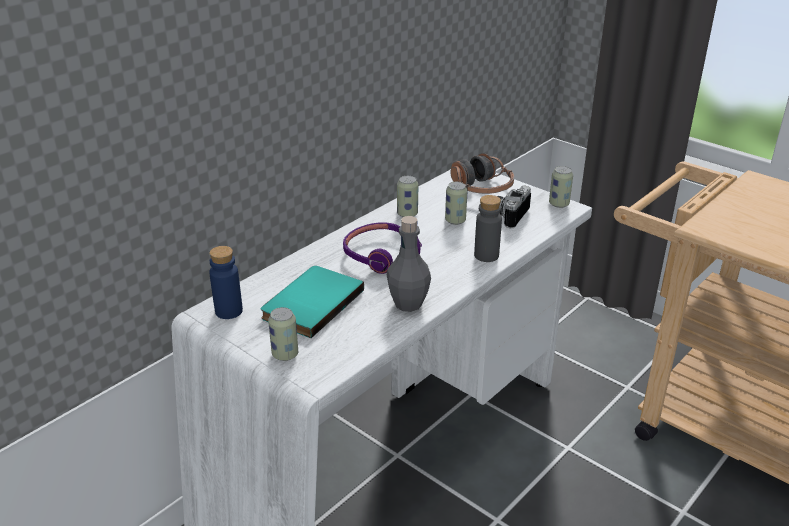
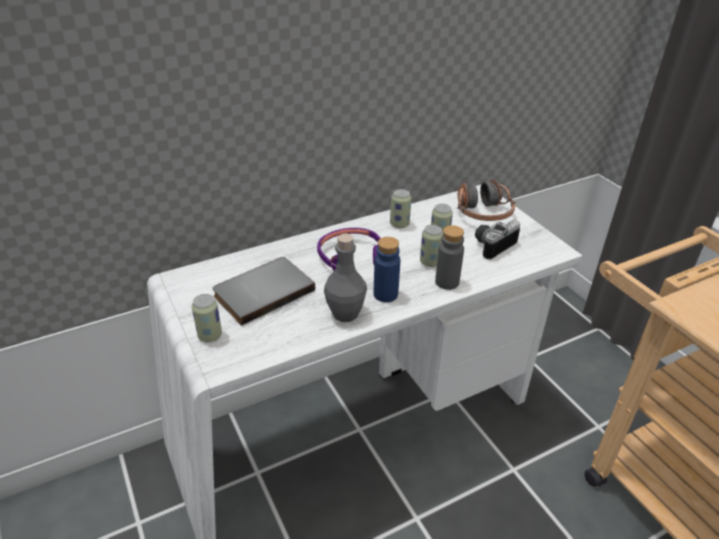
camera: 20 degrees right, 5 degrees up
blue bottle [209,246,243,319] -> blue bottle moved to [374,237,400,302]
turquoise book [261,266,364,338] -> grey book [213,257,315,326]
can [549,166,573,208] -> can moved to [420,224,444,267]

